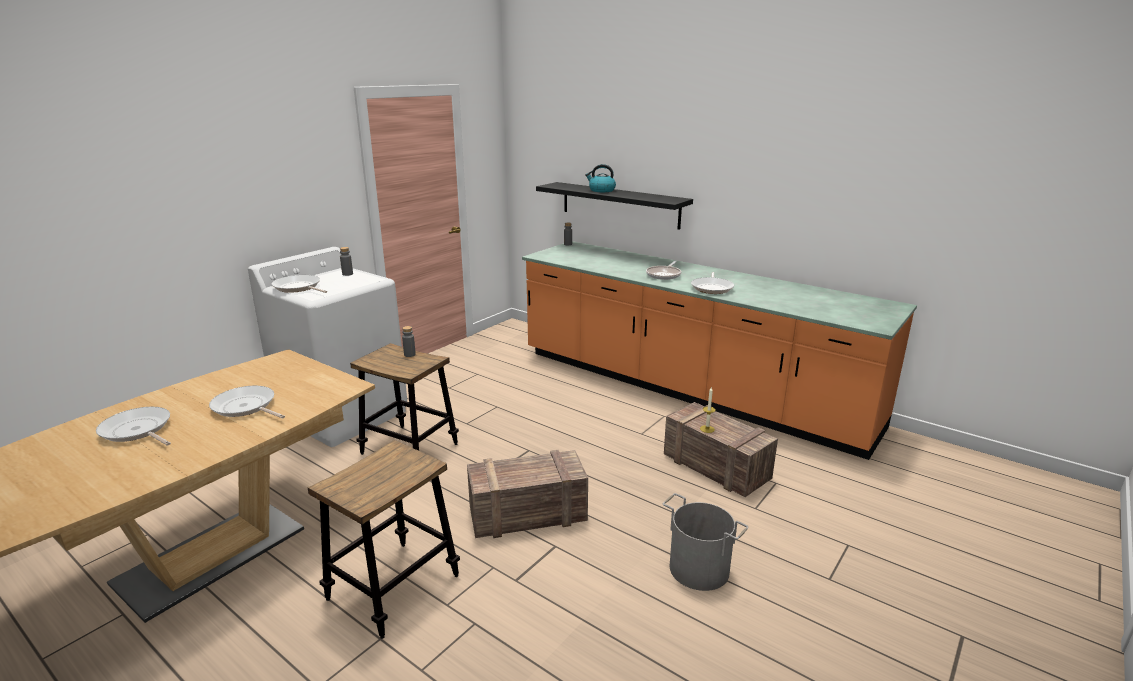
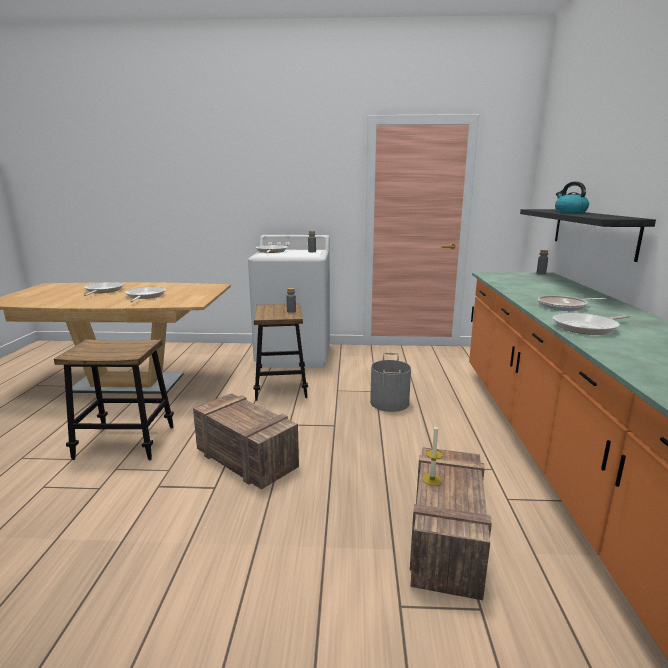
camera: 55 degrees right, 5 degrees down
grey bucket [663,493,748,591] -> grey bucket moved to [370,353,411,412]

